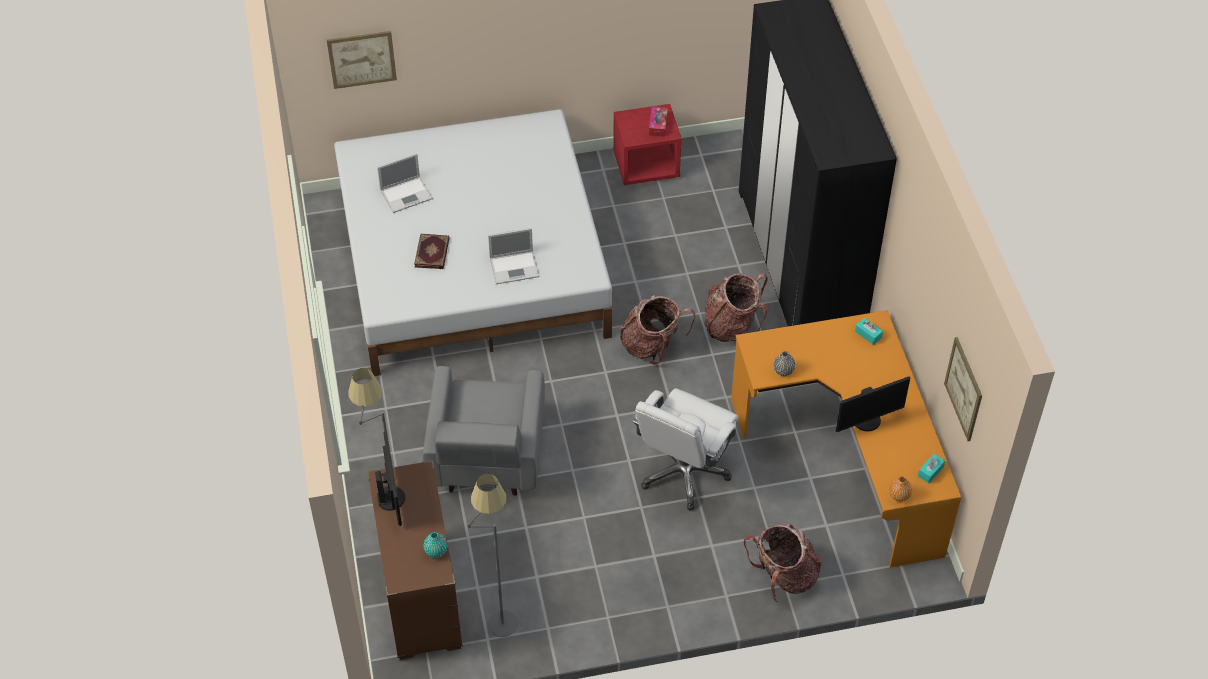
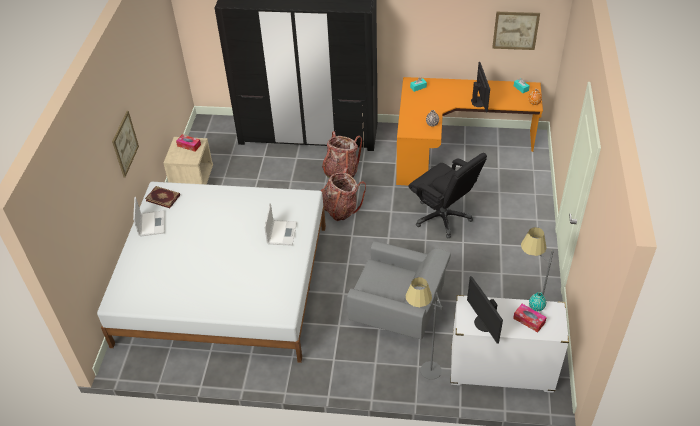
camera: 70 degrees left, 5 degrees down
picture [327,31,397,89] -> picture moved to [112,111,139,177]
brown dresser [367,460,463,660] -> white dresser [451,295,569,393]
monitor [375,431,405,526] -> monitor turned 120 degrees counterclockwise [467,276,503,344]
laptop [377,153,433,213] -> laptop moved to [133,197,165,237]
book [414,234,450,269] -> book moved to [145,186,180,208]
red nightstand [613,104,682,185] -> beige nightstand [163,137,213,185]
white office chair [633,388,738,510] -> black office chair [408,153,487,238]
backpack [744,523,822,603] -> none
none -> tissue box [513,304,547,332]

